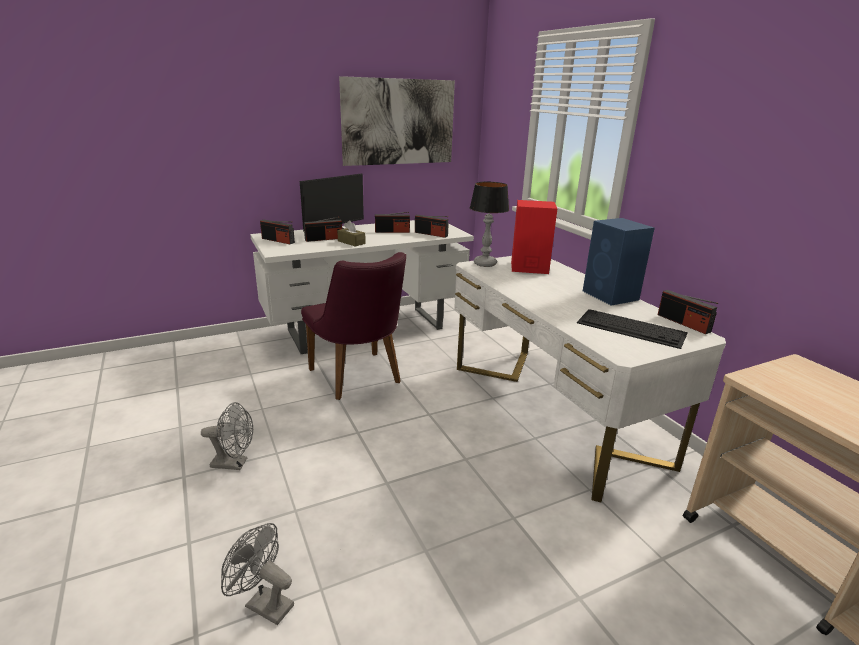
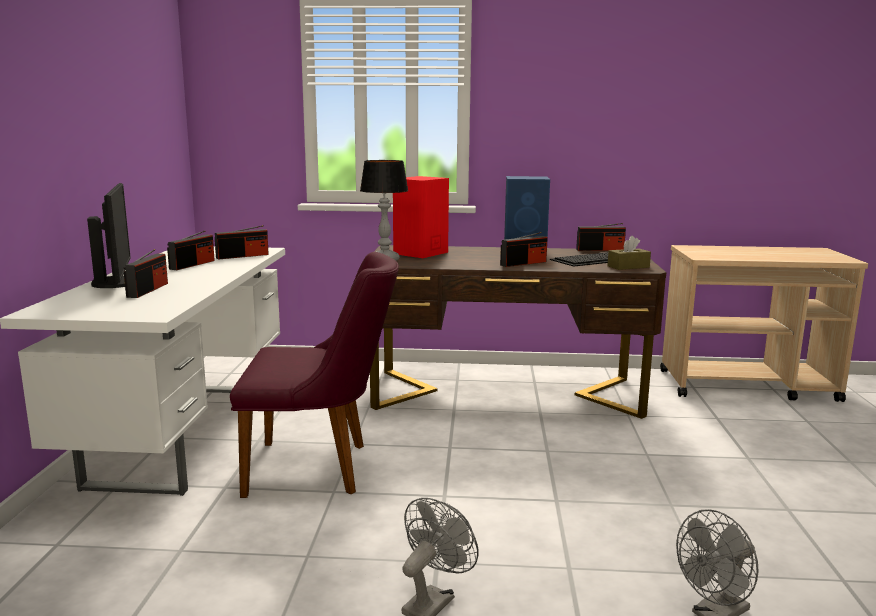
camera: 60 degrees left, 10 degrees down
radio [260,220,295,244] -> radio moved to [500,232,548,267]
brown tissue box [337,220,366,247] -> brown tissue box moved to [607,236,651,270]
picture [339,76,455,166] -> none
white desk [454,256,726,503] -> brown desk [370,245,666,419]

